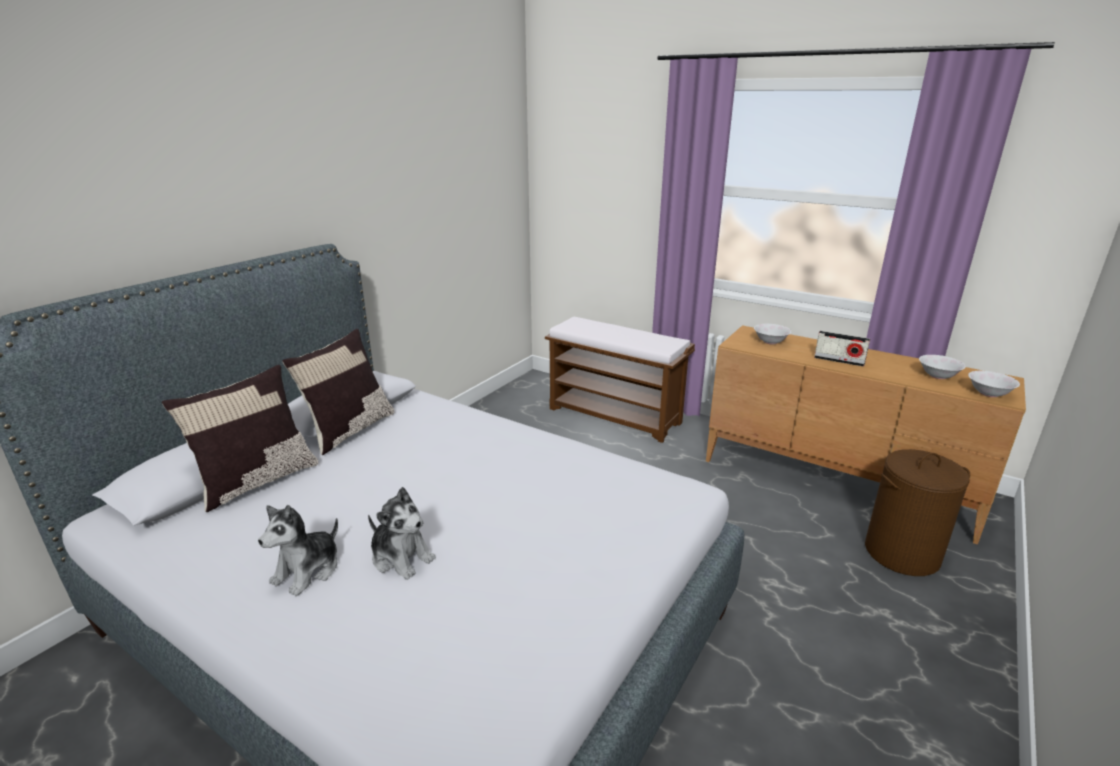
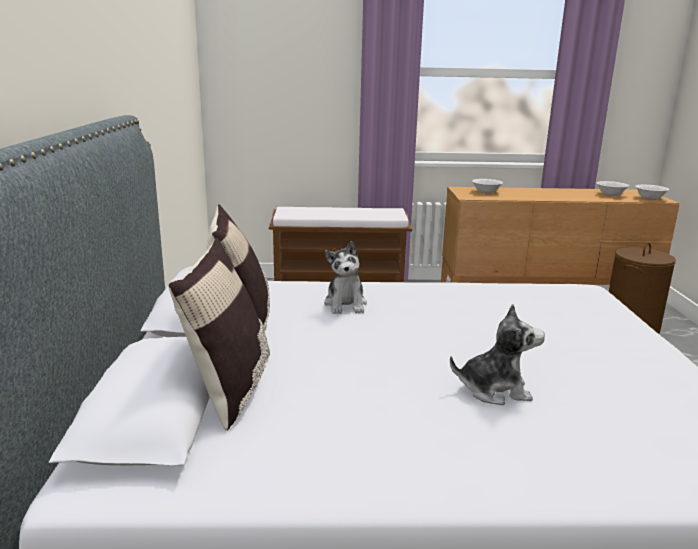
camera: 35 degrees left, 5 degrees down
plush toy [258,505,338,596] -> plush toy moved to [324,241,367,314]
radio [814,331,870,367] -> none

